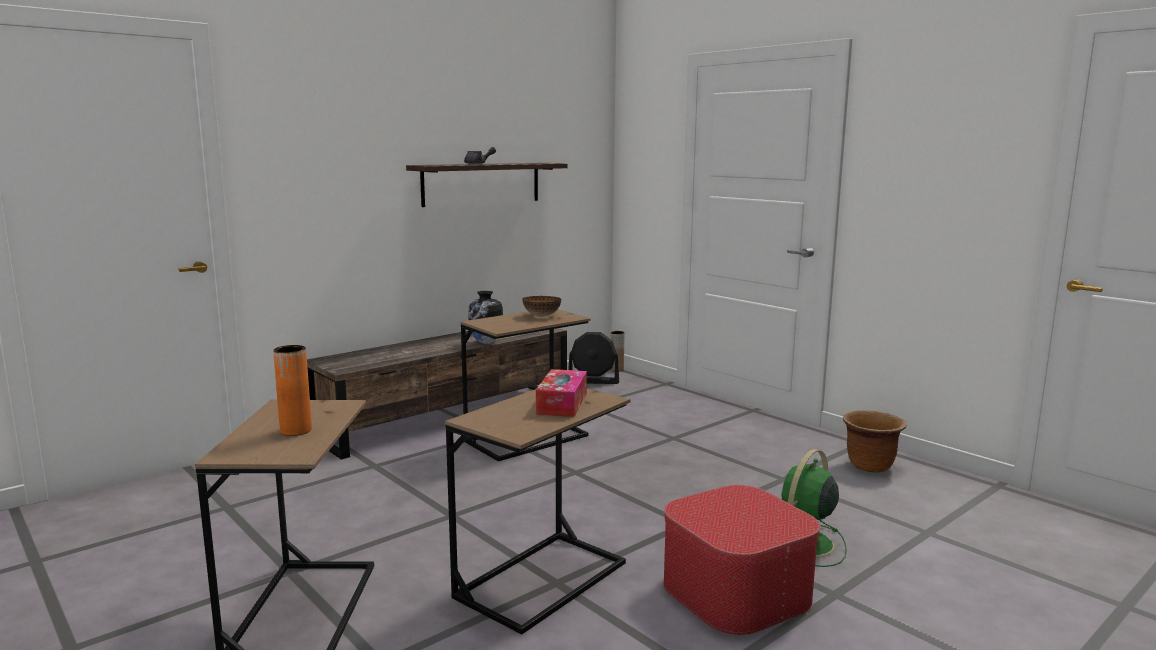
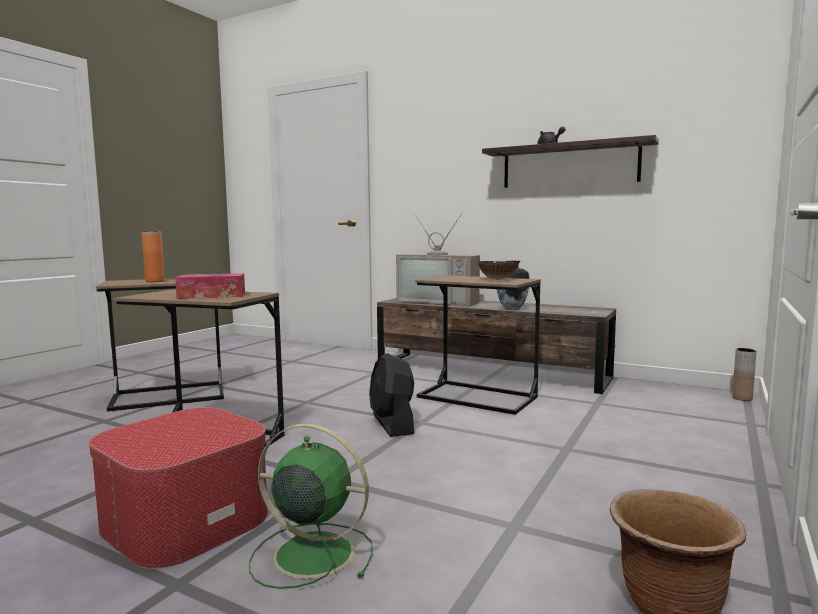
camera: 70 degrees right, 5 degrees down
black fan [568,332,619,384] -> black fan moved to [369,353,414,437]
none -> television [396,214,480,307]

